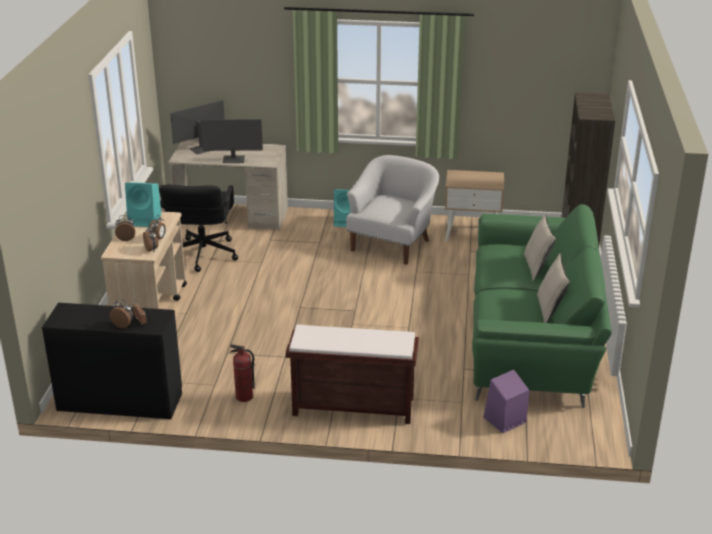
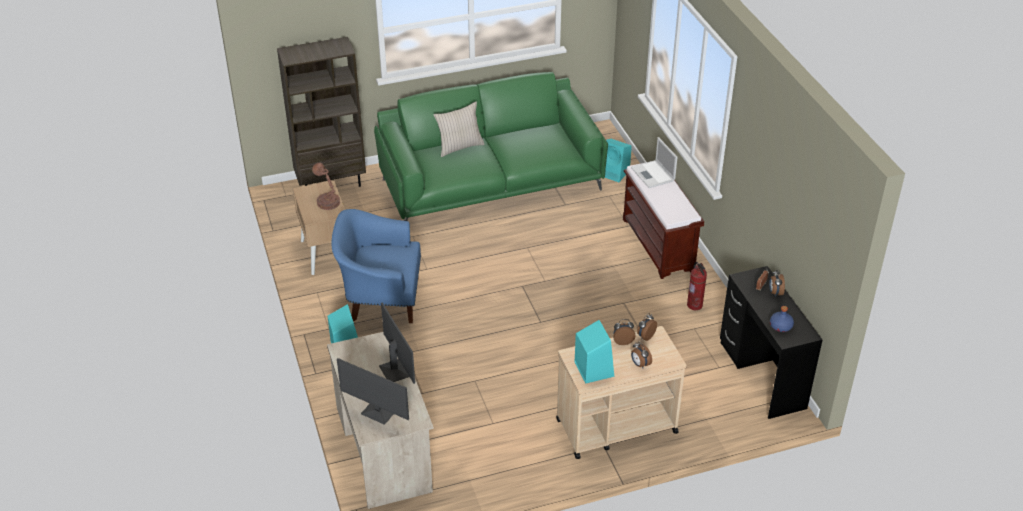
camera: 115 degrees left, 10 degrees up
black office chair [159,184,238,272] -> none
white armchair [346,155,439,265] -> blue armchair [332,209,421,323]
purple speaker [483,370,530,433] -> turquoise speaker [605,139,632,182]
beige pillow [537,254,570,323] -> none
none -> brown table lamp [312,162,340,210]
none -> laptop [631,137,677,188]
none -> blue bottle [770,306,794,332]

